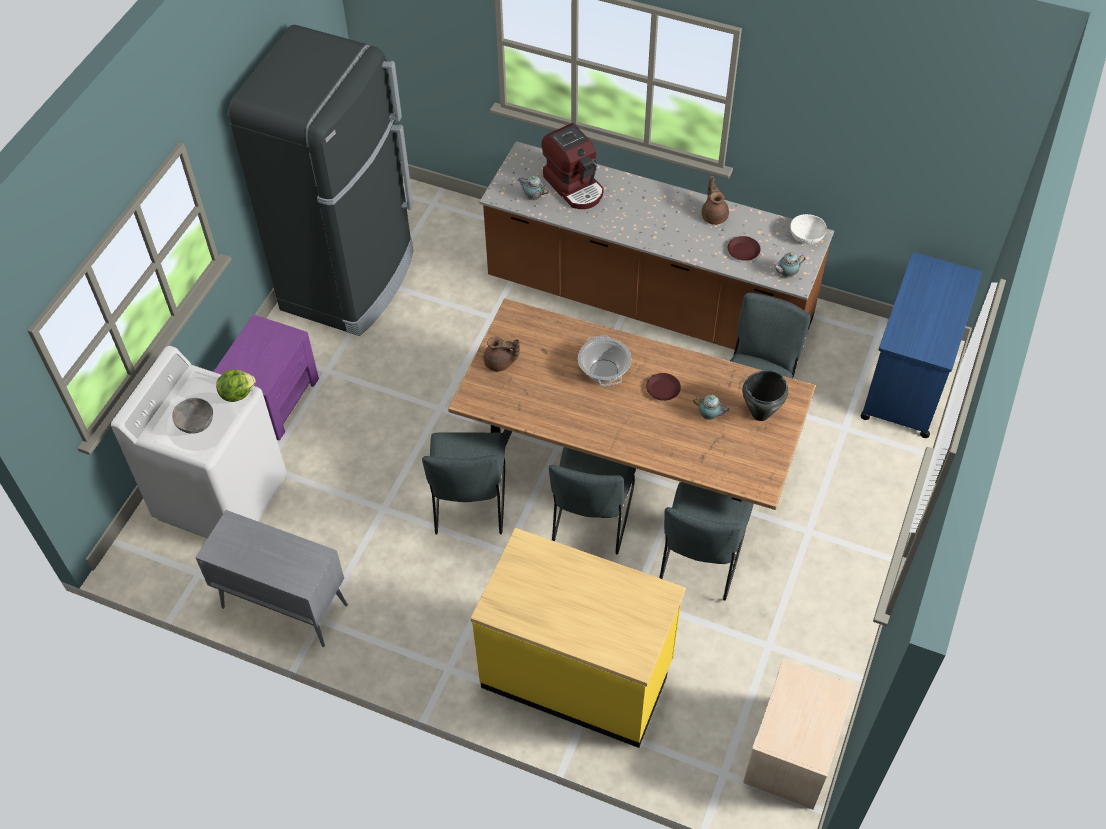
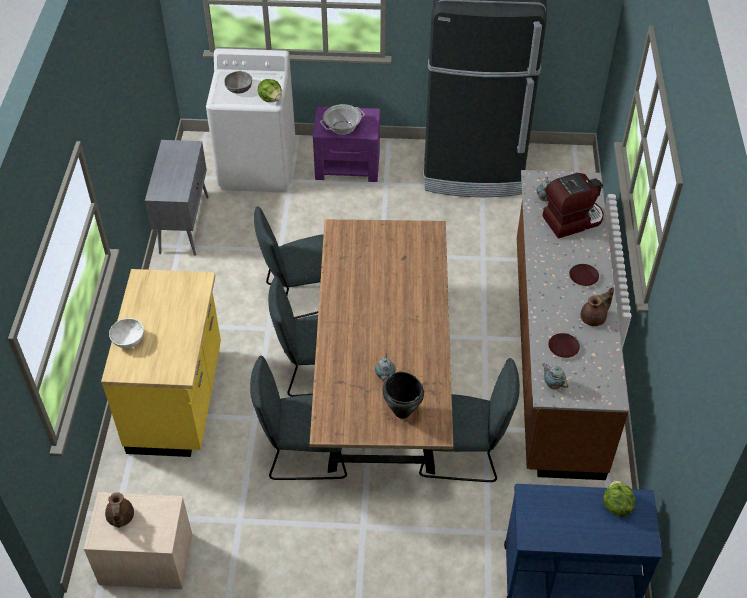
camera: 70 degrees right, 5 degrees down
brown teapot [484,336,520,371] -> brown teapot moved to [105,492,134,528]
coffee machine [542,123,604,209] -> coffee machine turned 150 degrees counterclockwise [542,173,603,239]
cooking pot [578,335,631,386] -> cooking pot moved to [320,104,365,135]
brown plate [646,373,681,401] -> brown plate moved to [569,264,599,286]
white bowl [790,214,827,244] -> white bowl moved to [109,318,144,348]
none -> lettuce [603,480,635,516]

